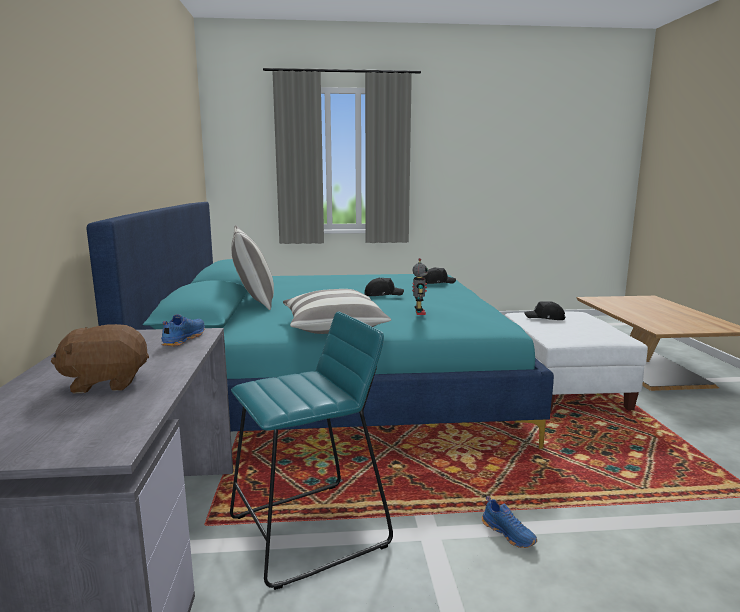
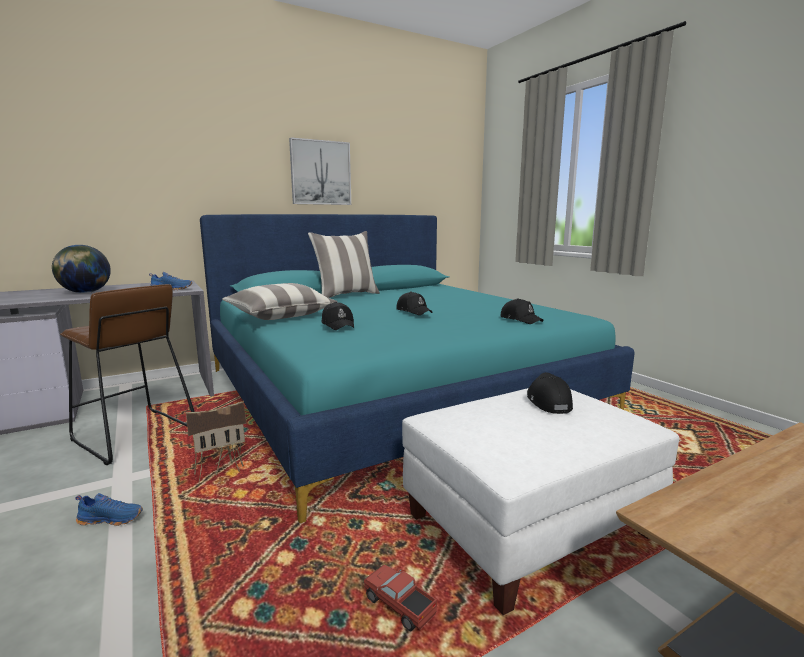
camera: 65 degrees right, 0 degrees up
brown plush toy [51,324,149,393] -> globe [52,245,111,293]
turquoise stool [230,312,393,590] -> brown stool [60,284,195,465]
toy robot [412,258,428,315] -> black cap [321,302,354,330]
blue shoe [482,496,537,548] -> blue shoe turned 120 degrees counterclockwise [75,493,143,526]
none -> toy house [186,401,247,483]
none -> picture [289,137,351,205]
none -> toy truck [364,565,437,632]

